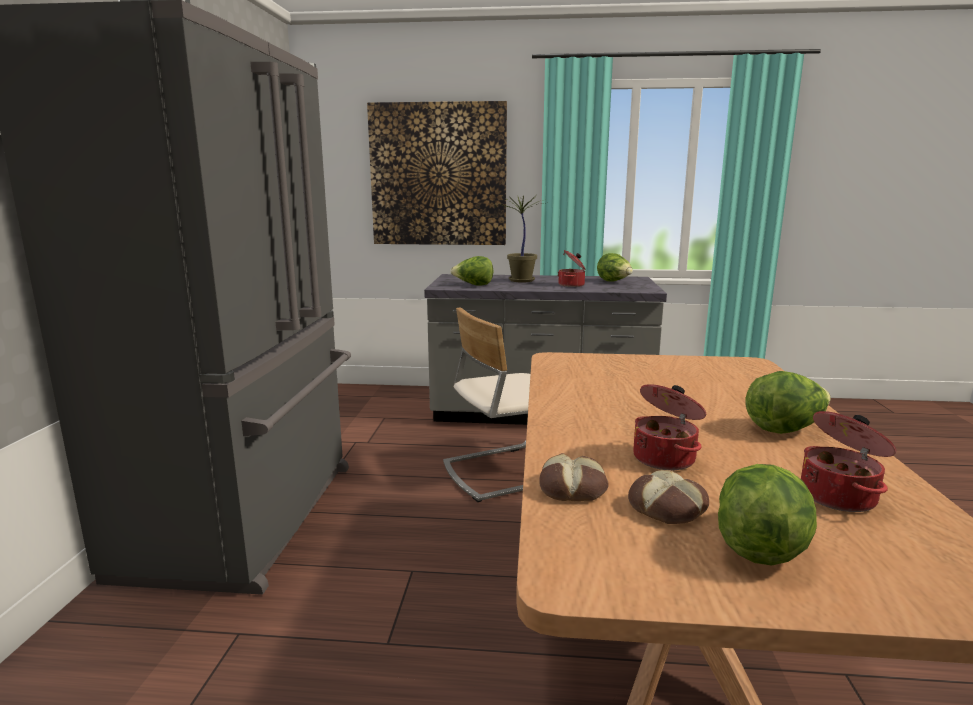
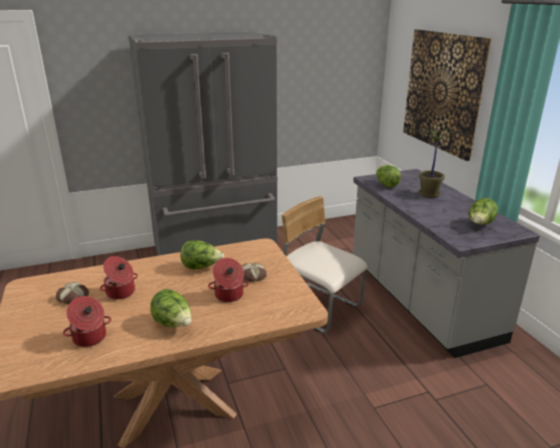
camera: 65 degrees right, 10 degrees up
bread [539,453,609,501] -> bread moved to [242,262,267,282]
cooking pot [558,250,585,287] -> cooking pot moved to [208,258,249,302]
lettuce [718,464,817,565] -> lettuce moved to [180,240,224,269]

